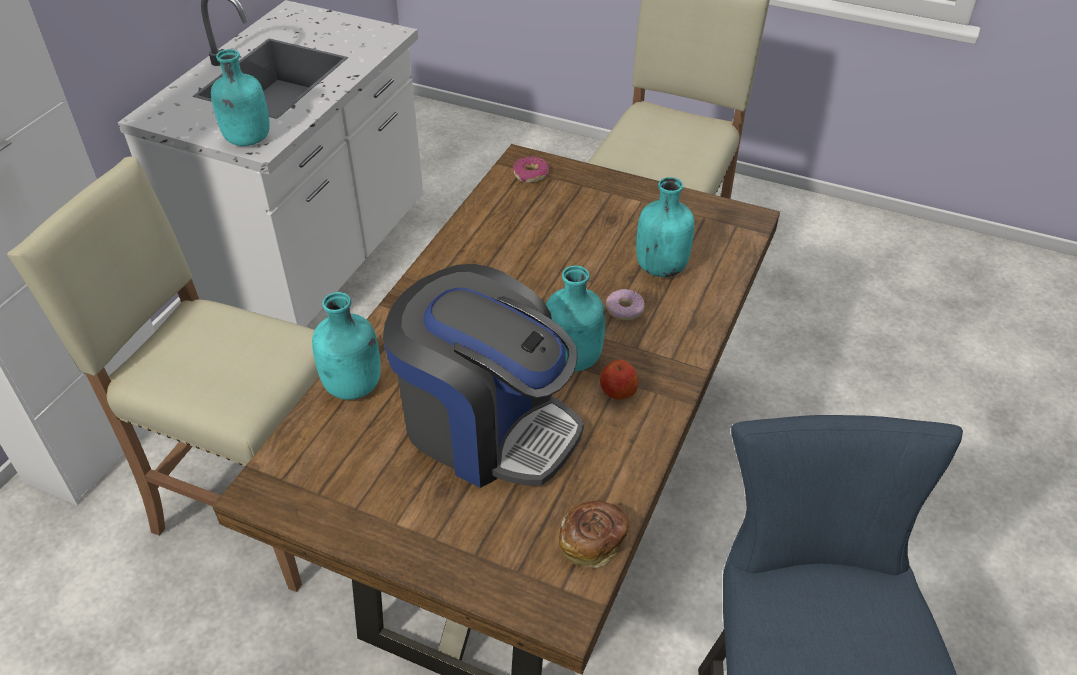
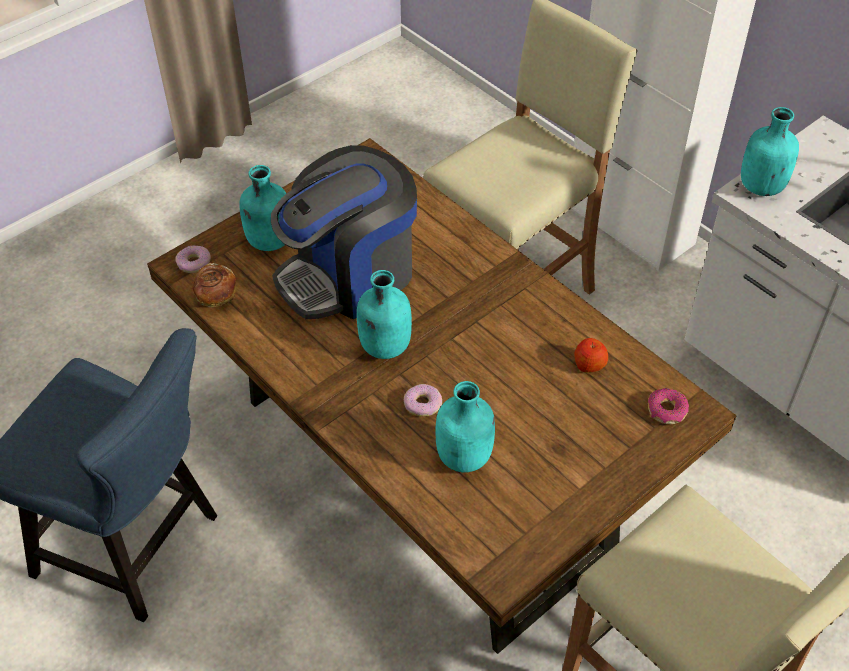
camera: 115 degrees right, 5 degrees up
turquoise bottle [312,292,381,400] -> turquoise bottle moved to [239,165,287,251]
apple [600,360,638,400] -> apple moved to [574,338,608,373]
none -> donut [175,246,211,273]

